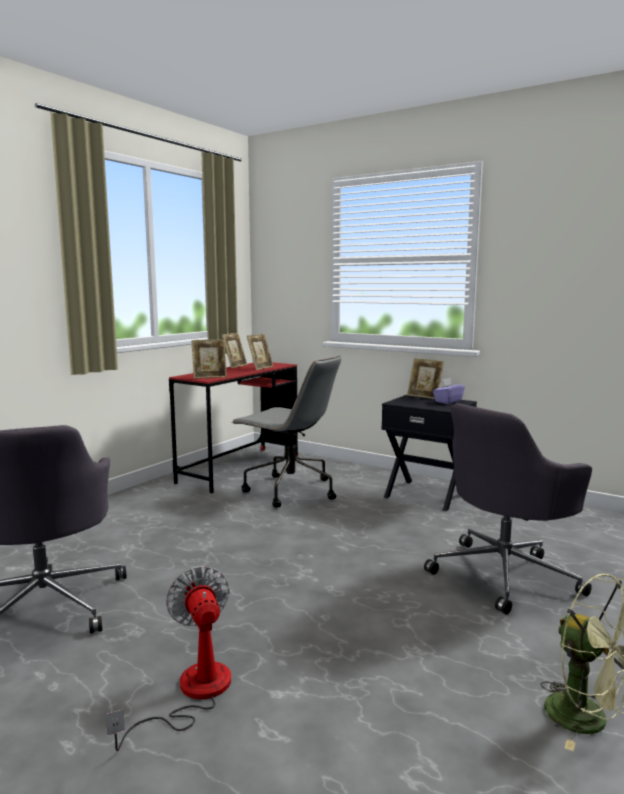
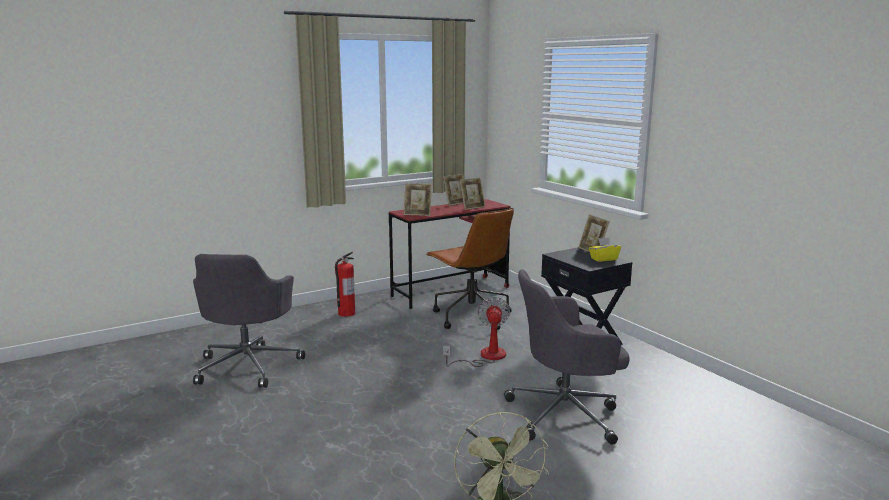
camera: 25 degrees right, 5 degrees up
fan [106,566,231,751] -> fan moved to [443,296,510,367]
grey office chair [231,355,341,508] -> brown office chair [426,208,514,330]
purple tissue box [433,378,465,404] -> yellow tissue box [589,238,621,262]
none -> fire extinguisher [335,252,355,317]

